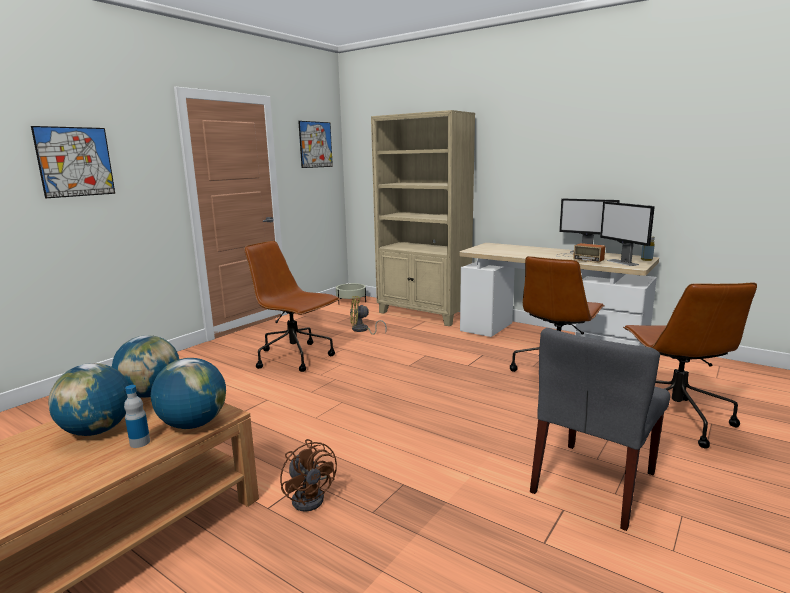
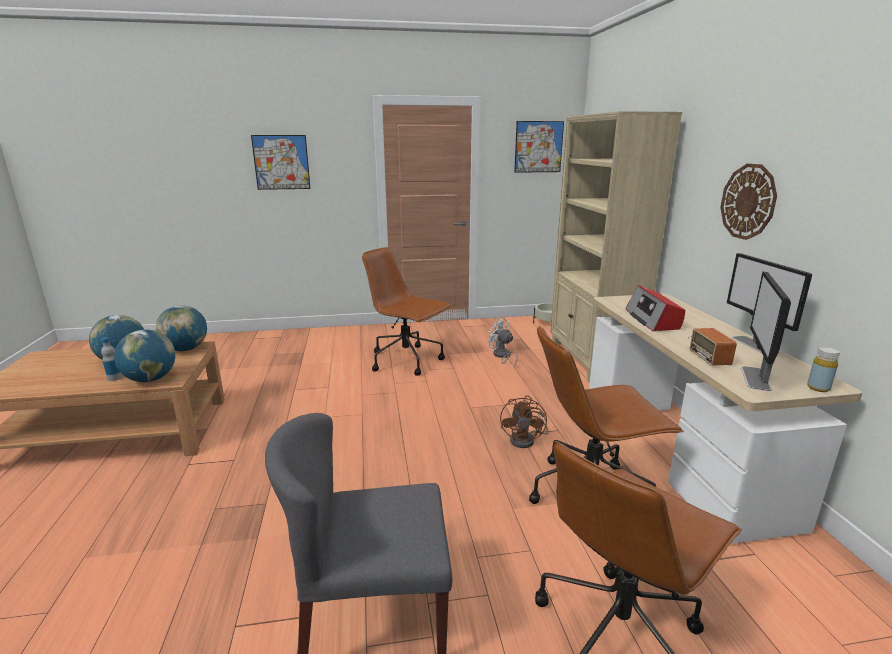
camera: 45 degrees right, 5 degrees up
brown office chair [244,241,339,372] -> brown office chair turned 45 degrees counterclockwise [362,247,452,376]
brown fan [280,439,337,512] -> brown fan moved to [500,395,549,448]
yellow fan [350,296,387,335] -> white fan [488,318,518,367]
none -> radio [625,285,685,331]
none -> wall clock [720,164,777,240]

